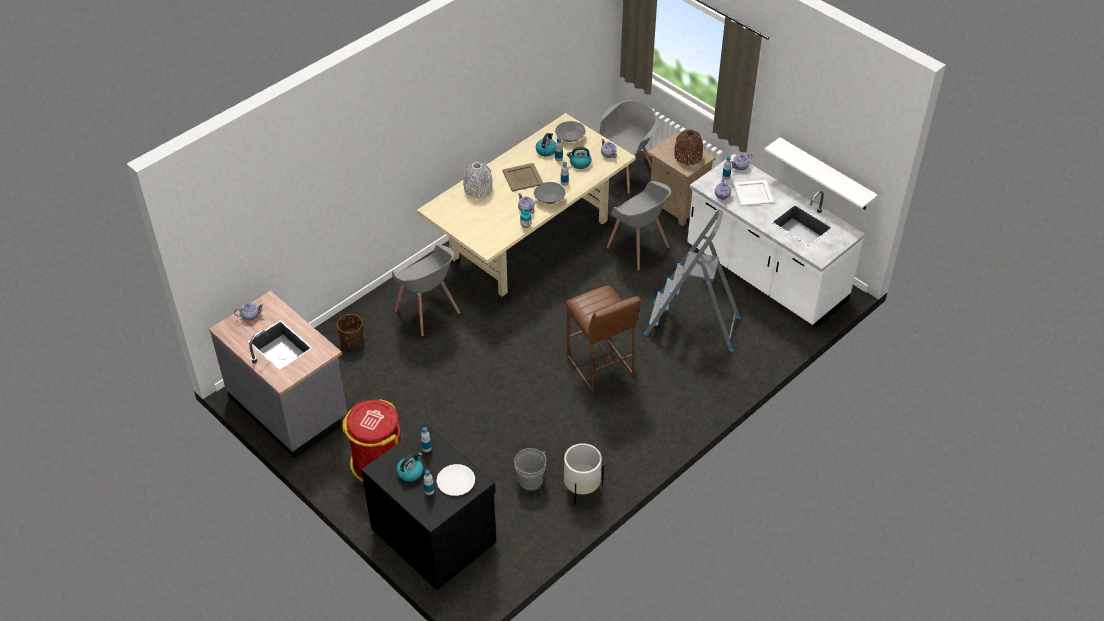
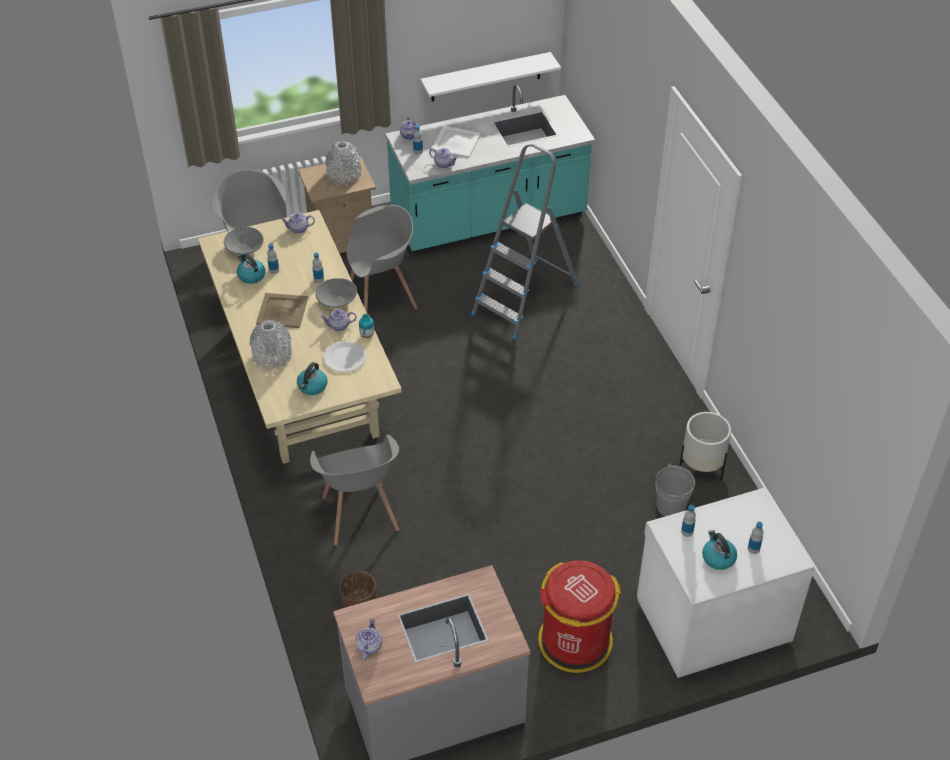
camera: 65 degrees left, 0 degrees up
black washing machine [361,424,496,590] -> white washing machine [637,488,815,678]
grey chair [392,244,460,336] -> grey chair turned 90 degrees clockwise [310,434,399,545]
white plate [437,464,475,496] -> white plate moved to [323,341,366,372]
brown stool [566,285,641,392] -> none
kettle [567,147,591,169] -> kettle moved to [297,362,328,395]
brown vase [674,130,703,165] -> grey vase [326,141,361,185]
white counter [687,154,865,328] -> turquoise counter [385,85,595,255]

